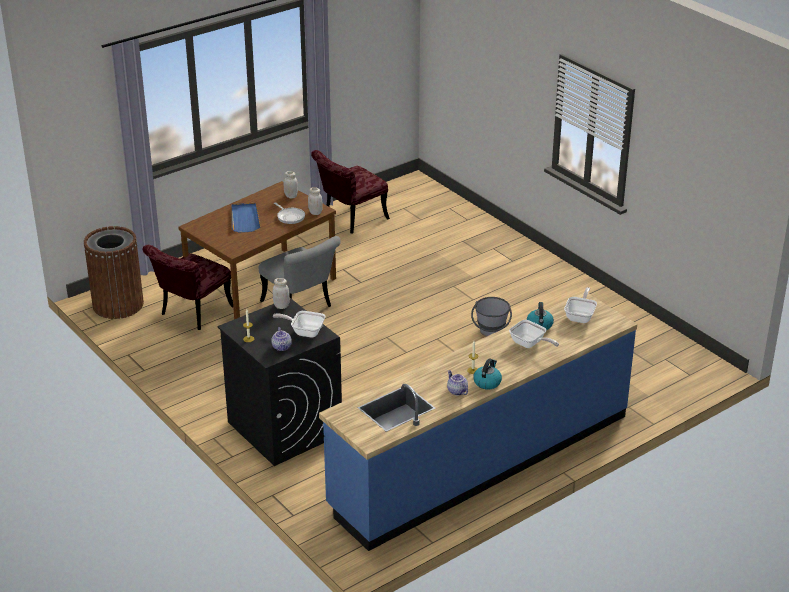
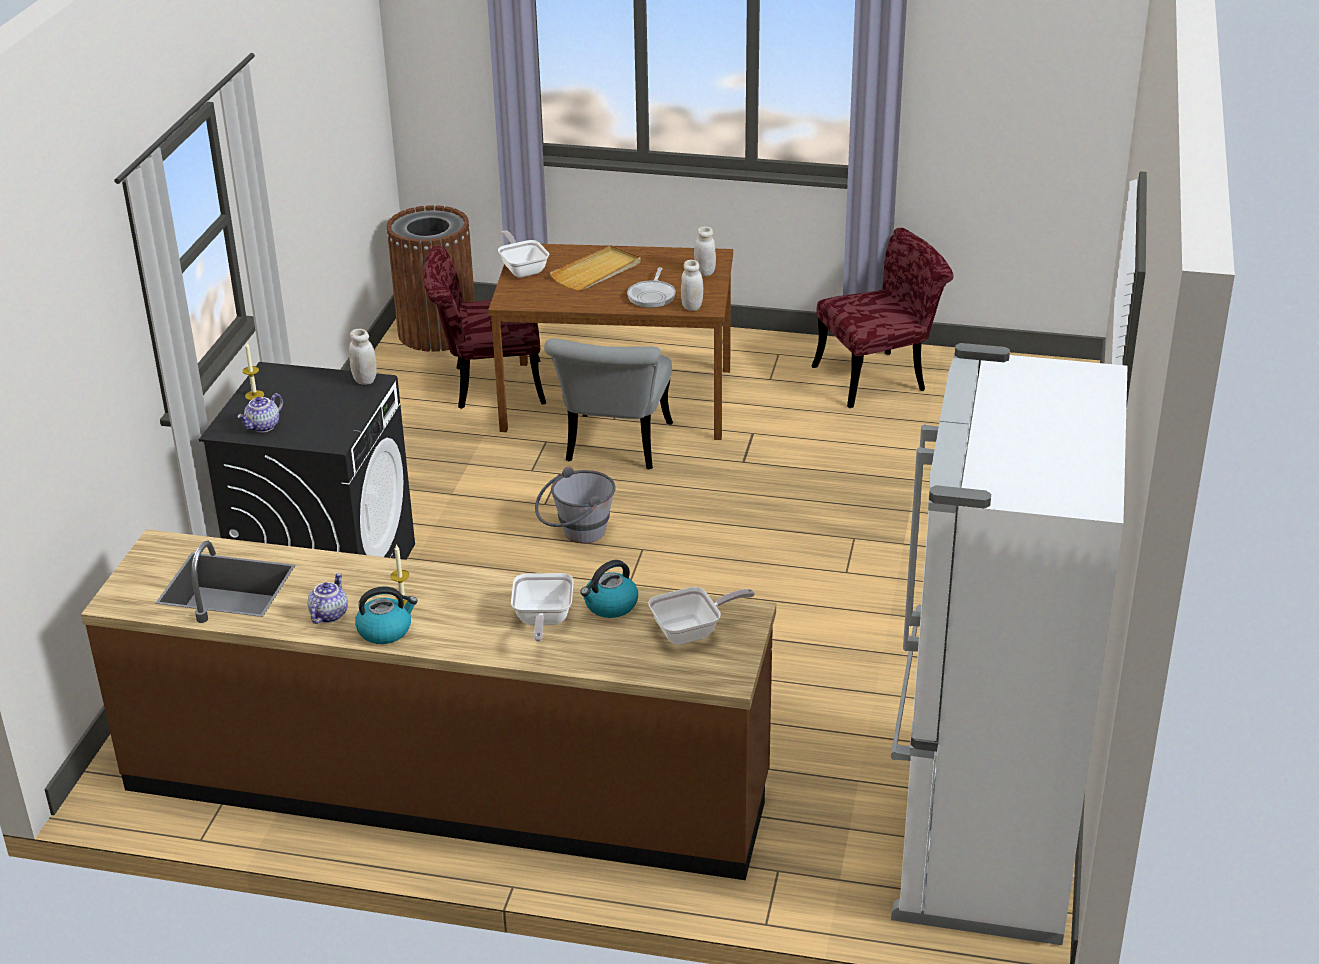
camera: 50 degrees right, 0 degrees up
blue tray [232,203,261,232] -> beige tray [550,245,641,291]
frying pan [273,311,325,338] -> frying pan moved to [498,230,549,278]
red chair [311,150,390,233] -> red chair turned 150 degrees clockwise [812,228,953,408]
blue counter [319,293,637,551] -> brown counter [81,529,776,880]
grey bucket [471,297,512,336] -> grey bucket moved to [535,467,616,543]
none -> white fridge [891,343,1128,945]

